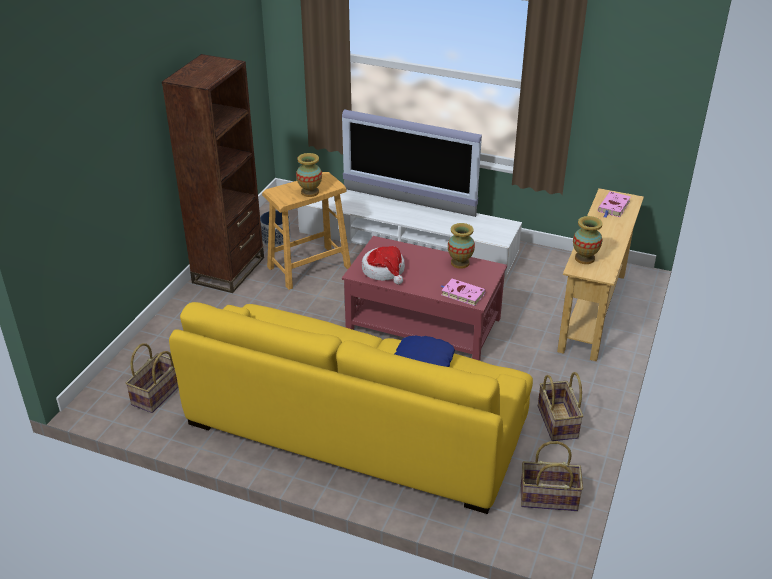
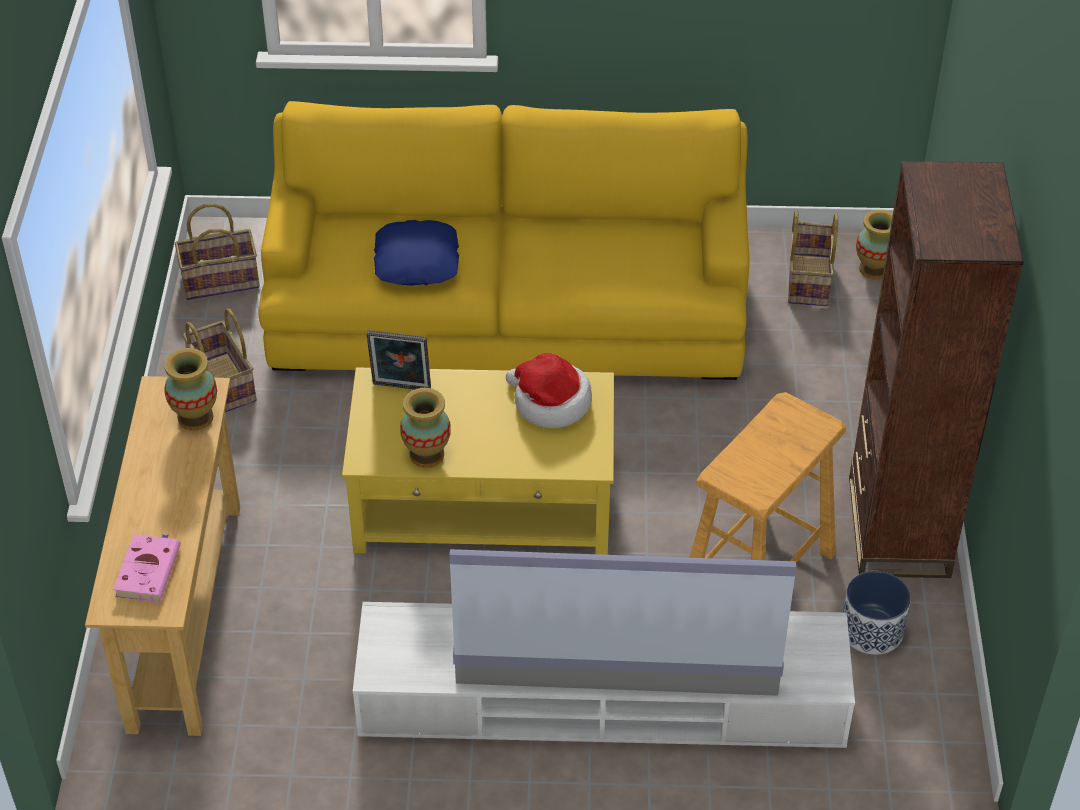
camera: 160 degrees right, 10 degrees up
vase [296,153,322,197] -> vase moved to [856,210,893,279]
red coffee table [342,236,507,361] -> yellow coffee table [342,367,614,555]
pink book [441,279,486,306] -> picture frame [367,330,431,389]

